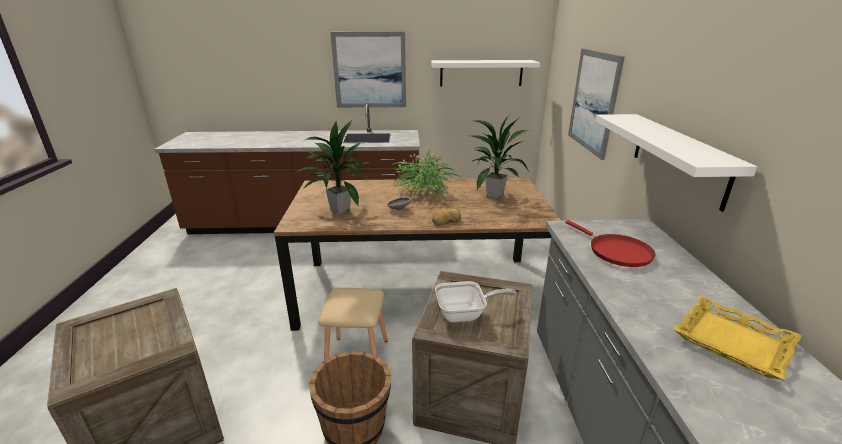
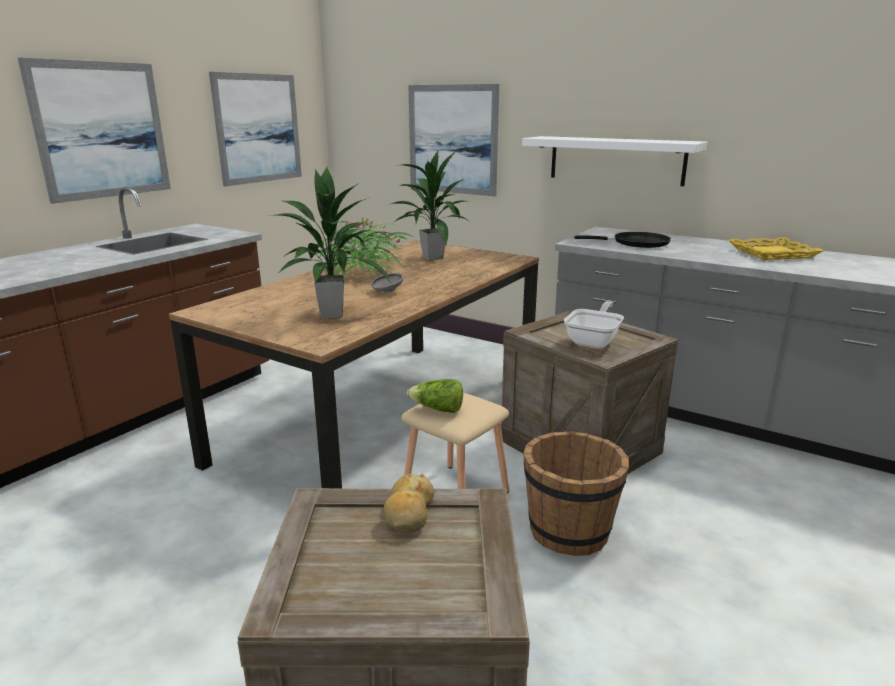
camera: 55 degrees left, 5 degrees down
white shelf [431,60,540,86] -> picture [209,72,302,186]
bread [432,207,461,226] -> bread moved to [383,474,434,533]
red frying pan [565,220,655,267] -> black frying pan [574,232,671,248]
none -> lettuce [407,379,463,413]

